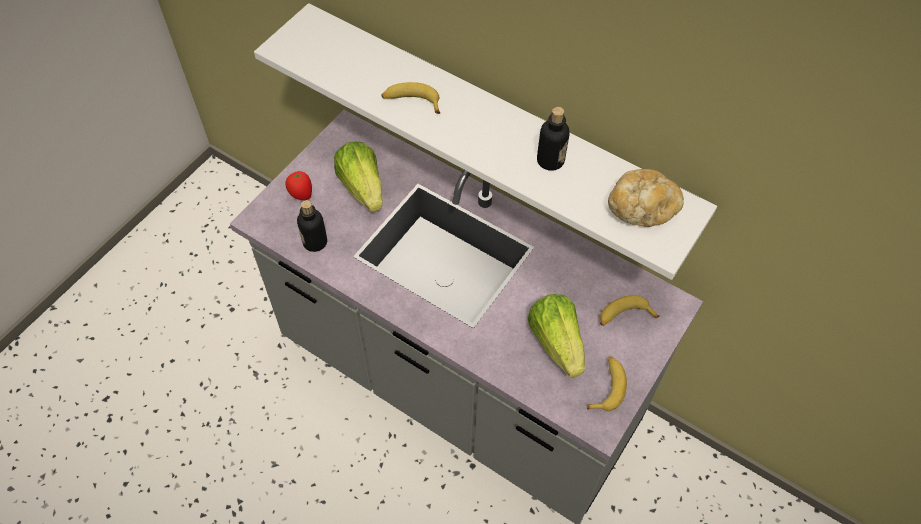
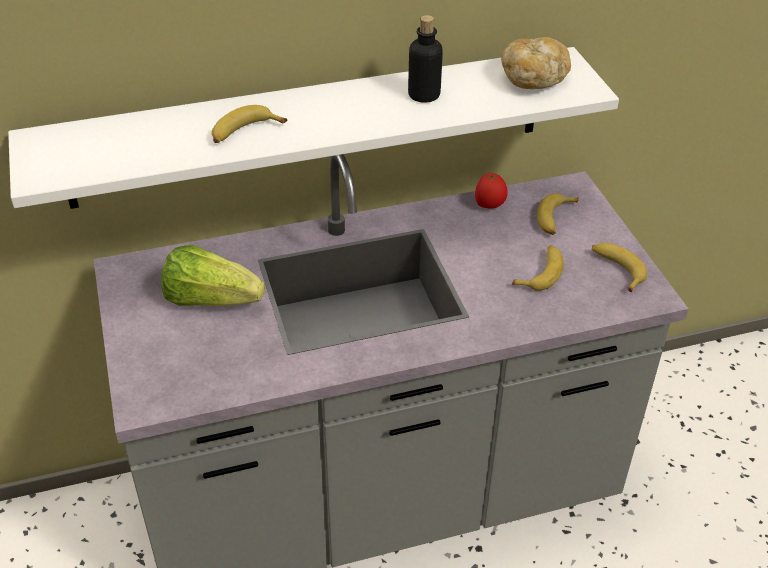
camera: 50 degrees left, 15 degrees down
tomato [286,171,312,200] -> tomato moved to [475,173,508,209]
bottle [297,200,327,252] -> none
lettuce [528,294,585,378] -> banana [512,245,564,291]

